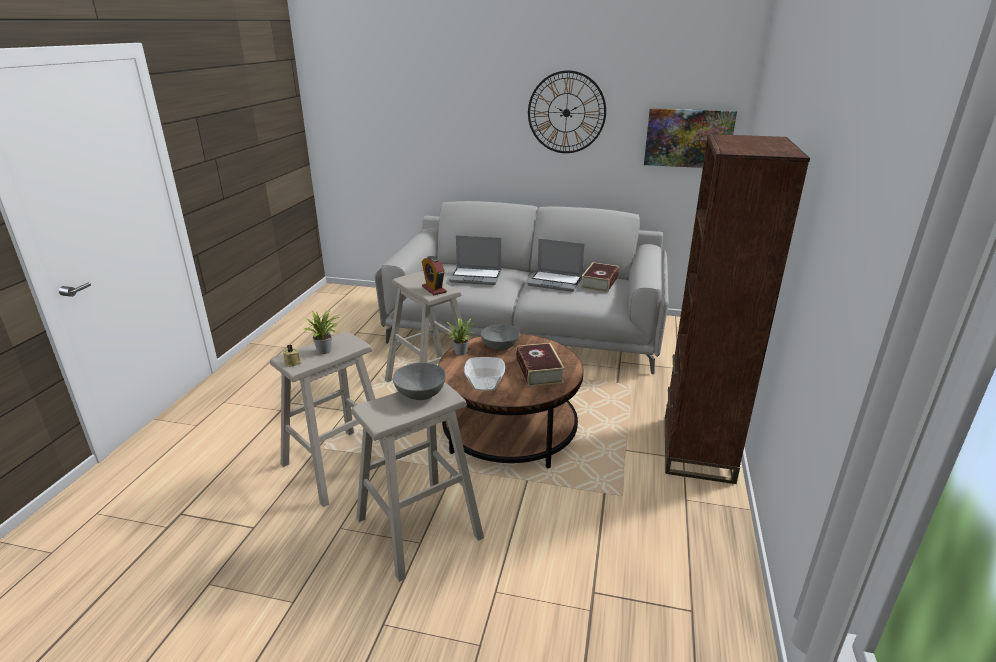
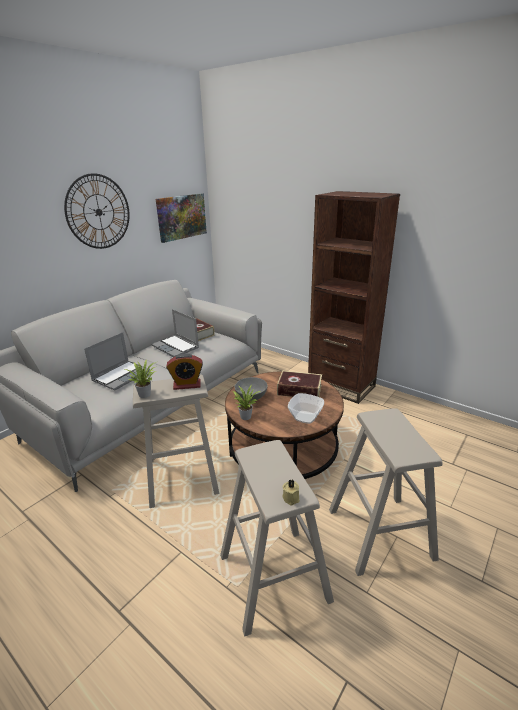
camera: 65 degrees left, 0 degrees up
potted plant [303,310,341,354] -> potted plant moved to [125,359,156,398]
grey bowl [393,362,446,400] -> none
laptop [527,239,584,292] -> laptop turned 90 degrees clockwise [152,309,199,357]

